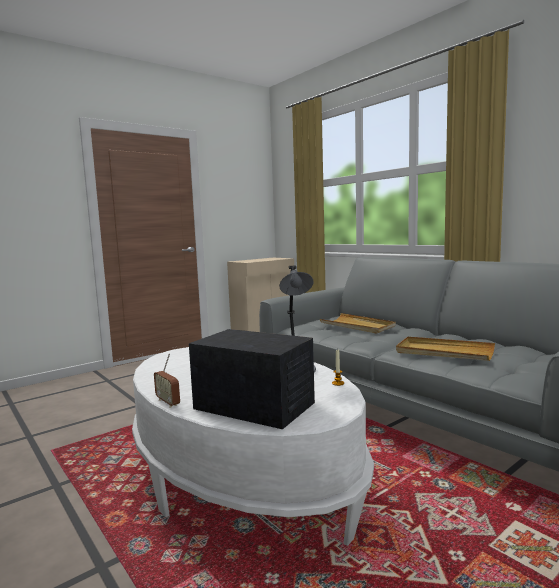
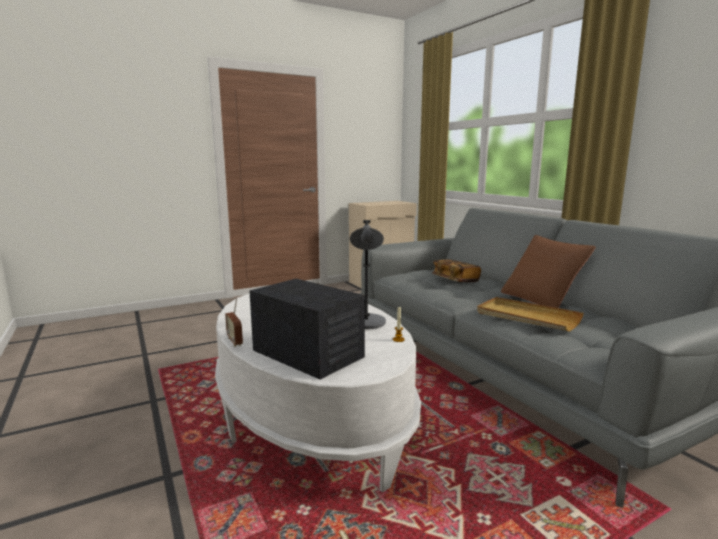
camera: 10 degrees right, 5 degrees up
beige tray [320,313,396,334] -> book [432,260,481,282]
none -> brown pillow [501,235,596,308]

